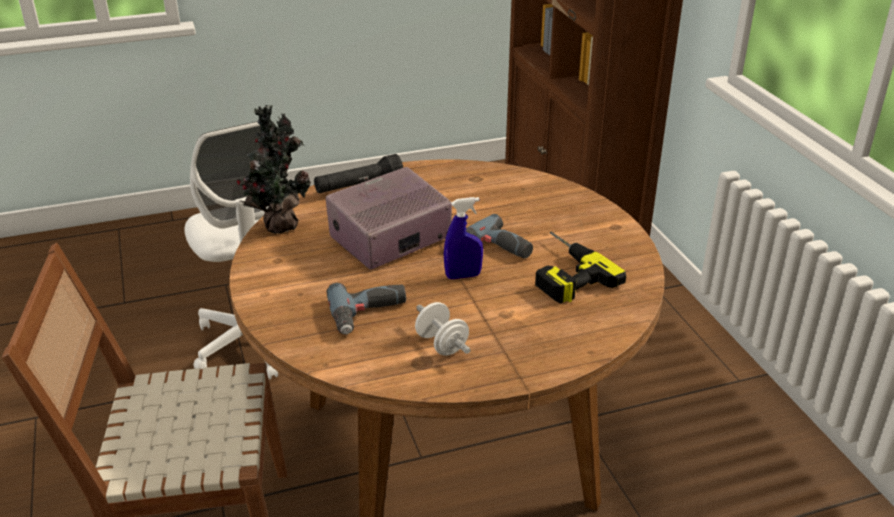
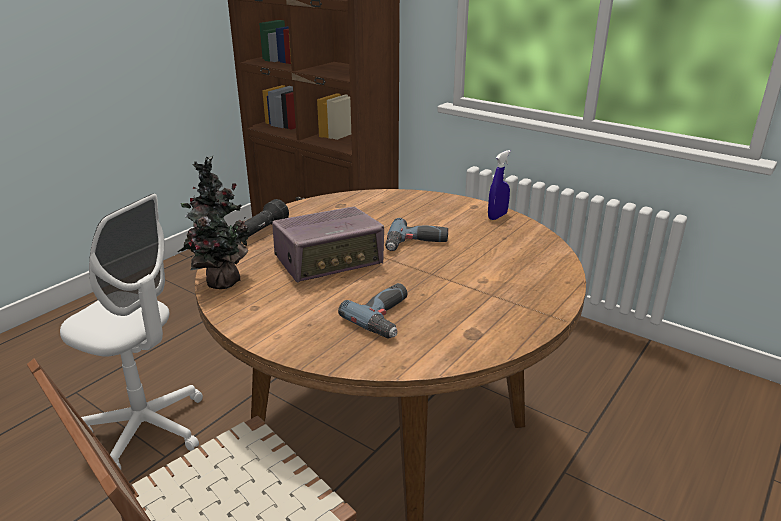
camera: 35 degrees left, 5 degrees down
radio [325,167,452,270] -> radio turned 135 degrees counterclockwise [272,207,384,283]
white dumbbell [415,302,471,356] -> none
blue spray bottle [444,197,483,279] -> blue spray bottle moved to [488,150,511,220]
power drill [535,232,626,304] -> none

